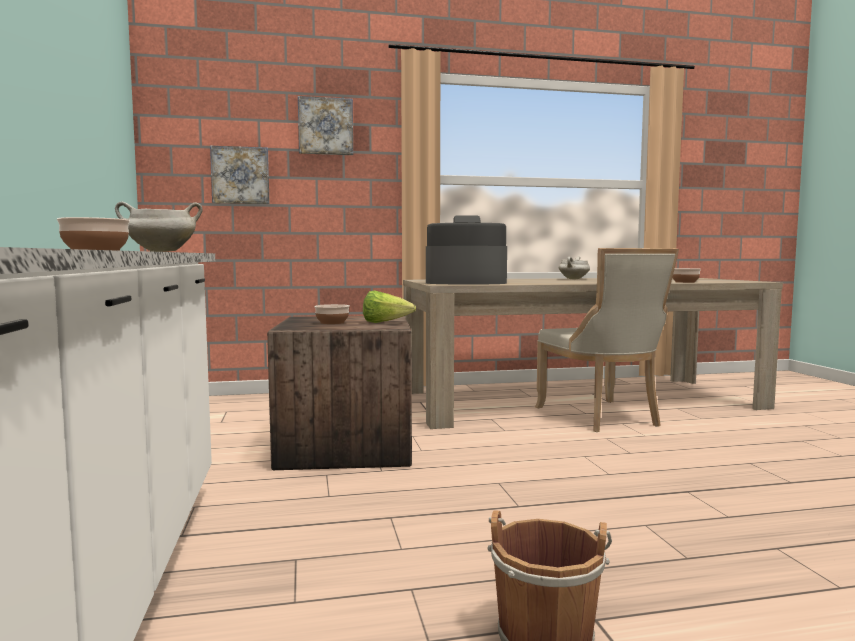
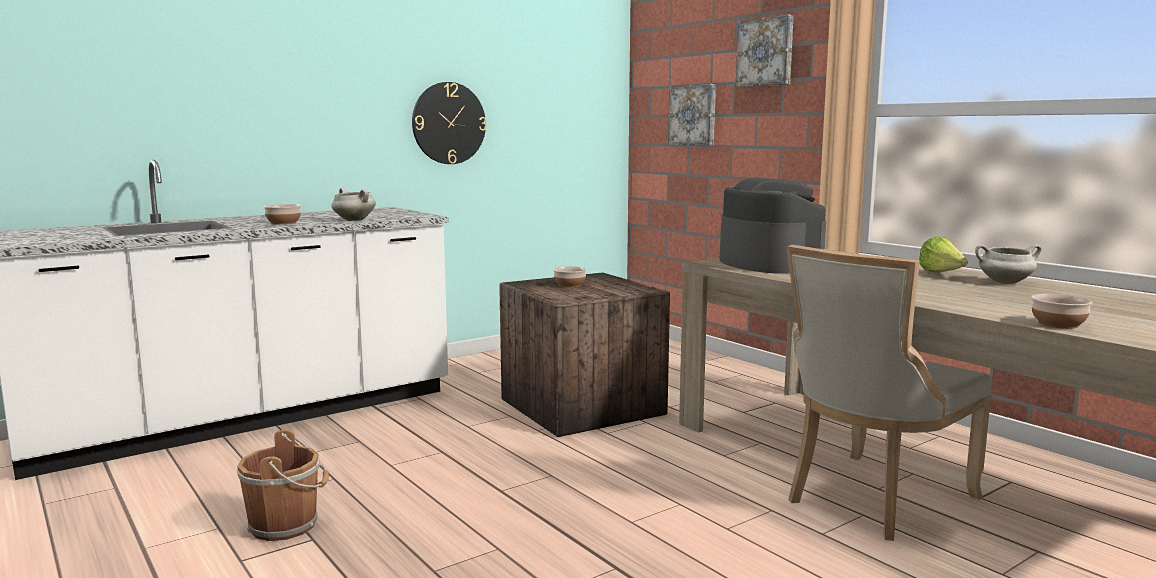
camera: 65 degrees right, 5 degrees up
lettuce [363,290,416,323] -> lettuce moved to [919,236,968,272]
none -> wall clock [412,82,487,164]

